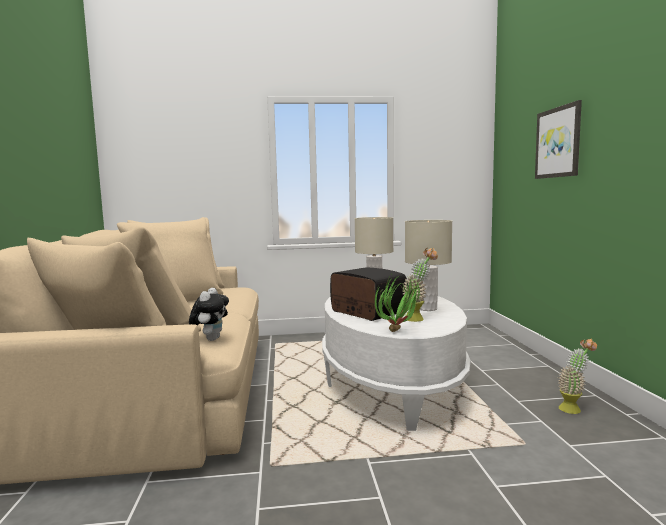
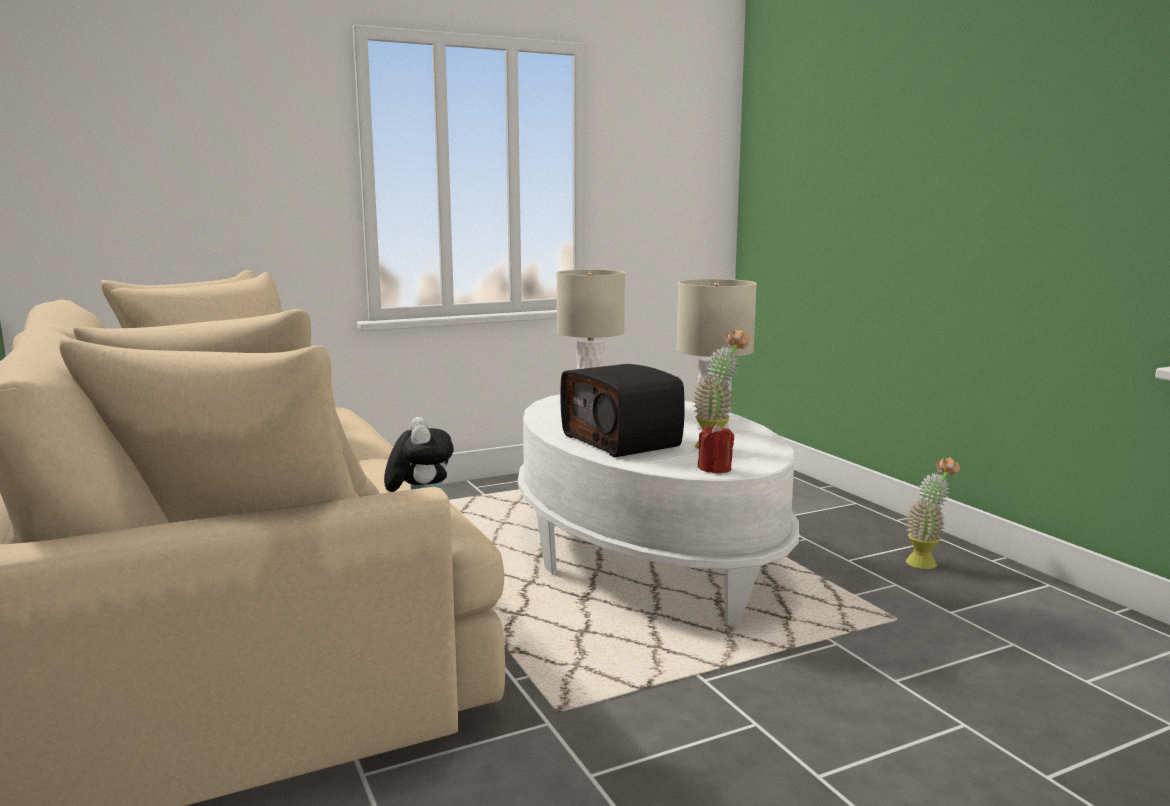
camera: 20 degrees left, 5 degrees up
radio [330,268,407,321] -> radio turned 150 degrees counterclockwise [560,364,685,457]
potted plant [375,275,422,332] -> red candle [698,423,734,474]
picture [535,100,582,179] -> none

